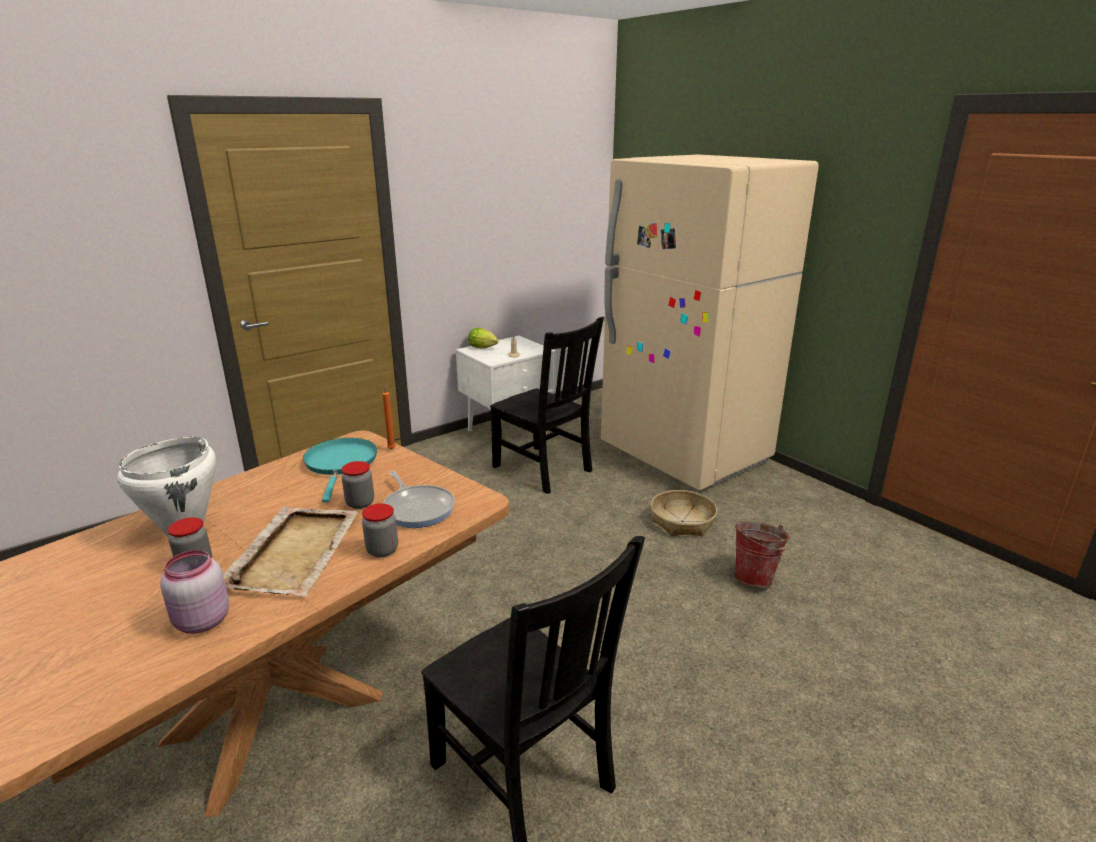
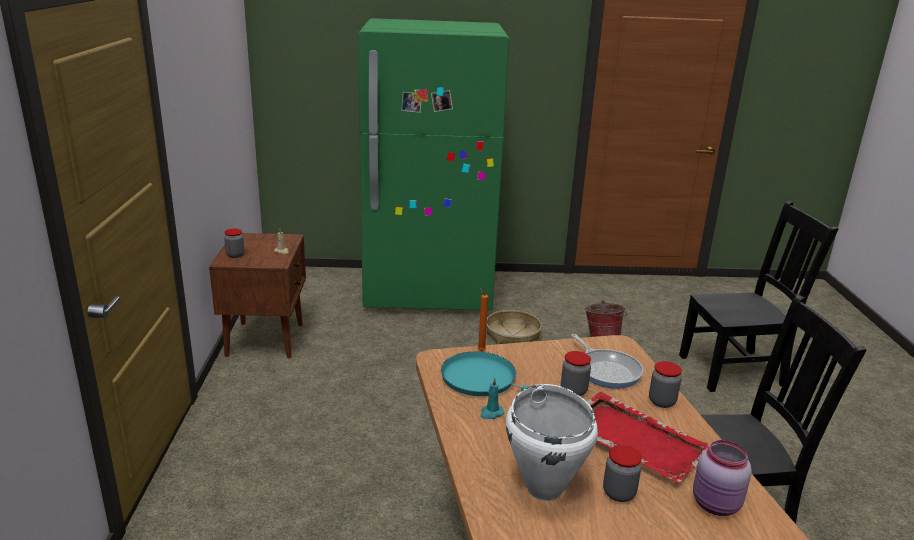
camera: 55 degrees left, 0 degrees up
beige tray [223,506,359,597] -> red tray [588,392,710,483]
frying pan [383,471,455,528] -> frying pan turned 60 degrees clockwise [572,334,643,389]
white nightstand [456,336,556,434] -> brown nightstand [209,233,306,358]
lettuce [468,328,499,349] -> jar [224,229,244,258]
black chair [490,317,604,494] -> black chair moved to [679,201,838,392]
beige fridge [601,154,819,490] -> green fridge [358,18,509,310]
none -> turquoise candle [480,377,504,419]

